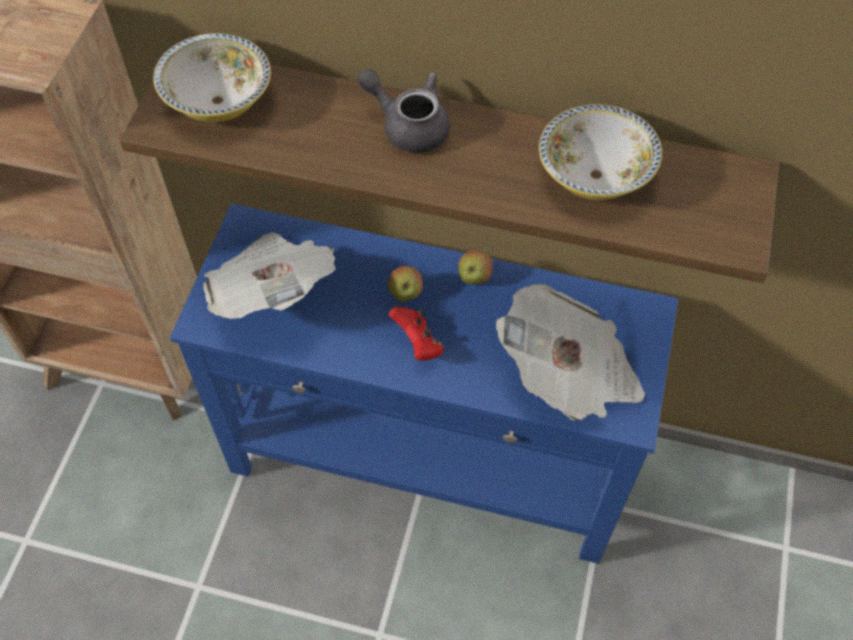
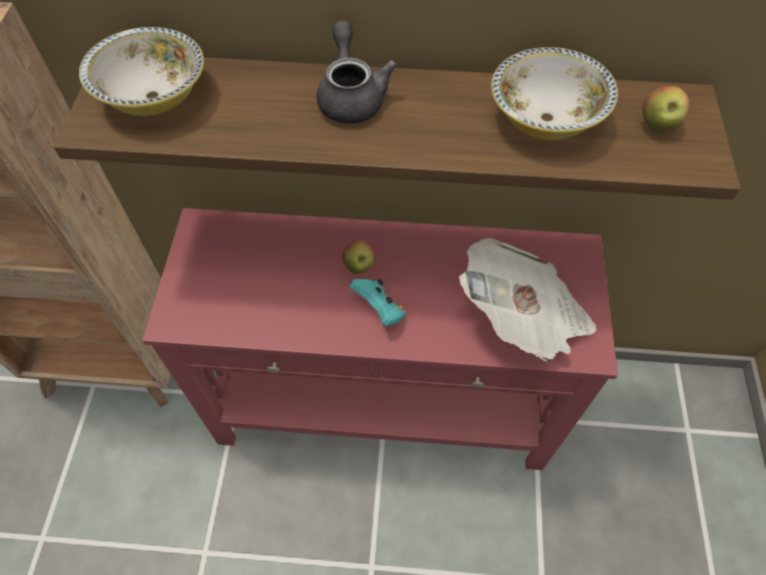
camera: 10 degrees left, 0 degrees up
blue console table [170,204,678,564] -> red console table [142,208,618,470]
newspaper [203,232,336,319] -> none
grey teapot [357,69,450,153] -> grey teapot turned 60 degrees clockwise [316,21,397,123]
red game controller [388,307,444,361] -> turquoise game controller [350,279,406,326]
apple [458,250,493,285] -> apple moved to [642,86,689,131]

